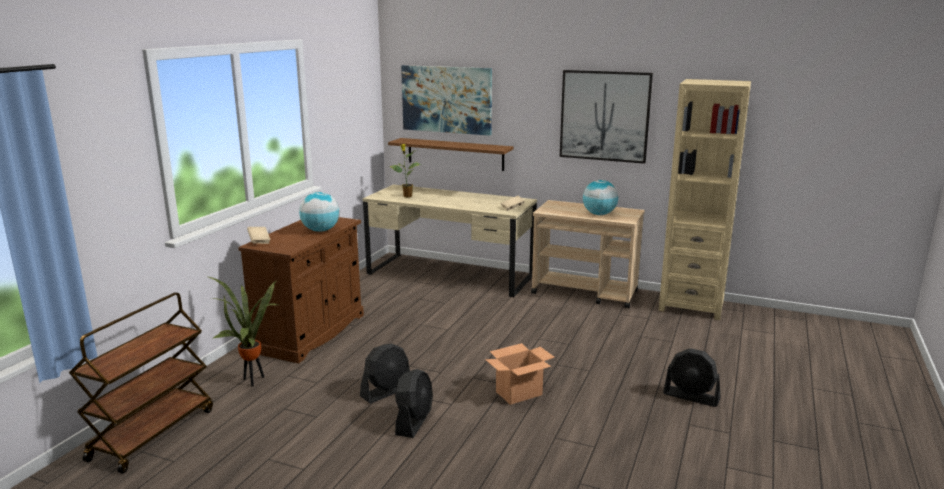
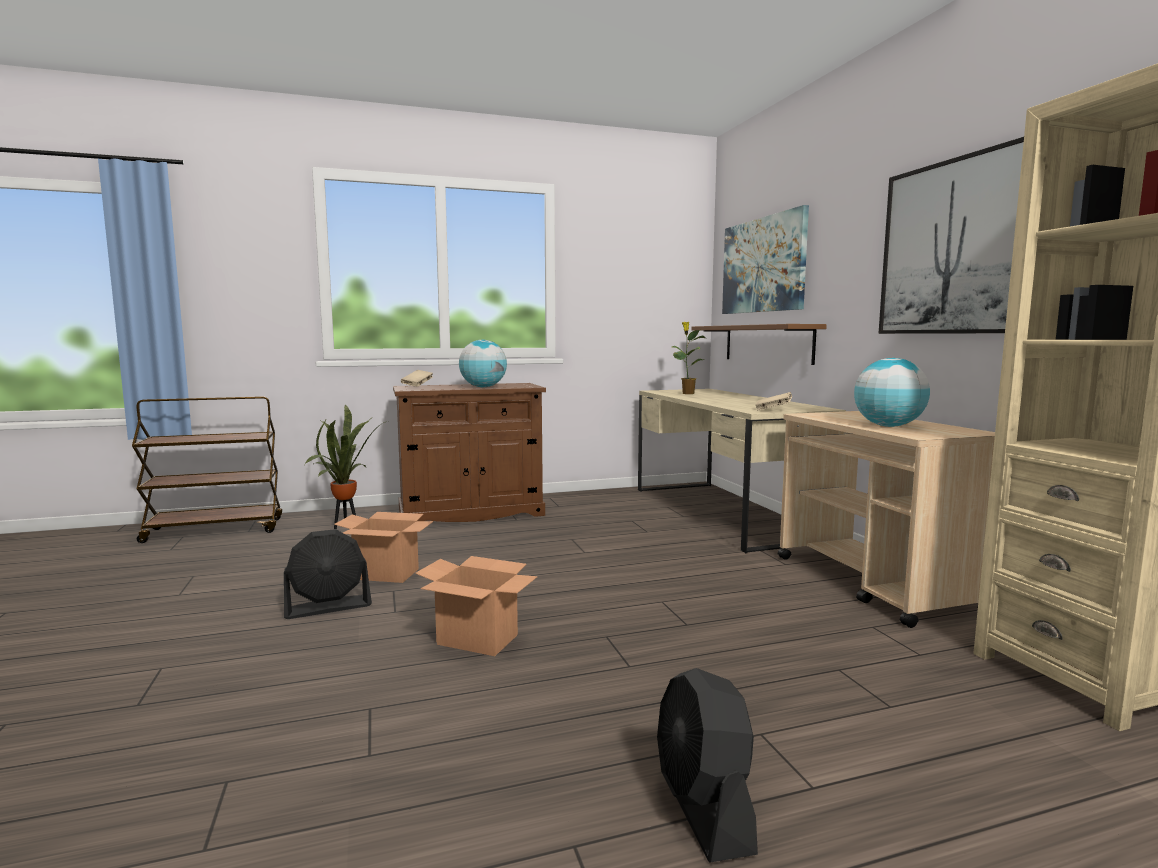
camera: 50 degrees right, 10 degrees down
black fan [360,344,410,403] -> cardboard box [334,512,434,583]

